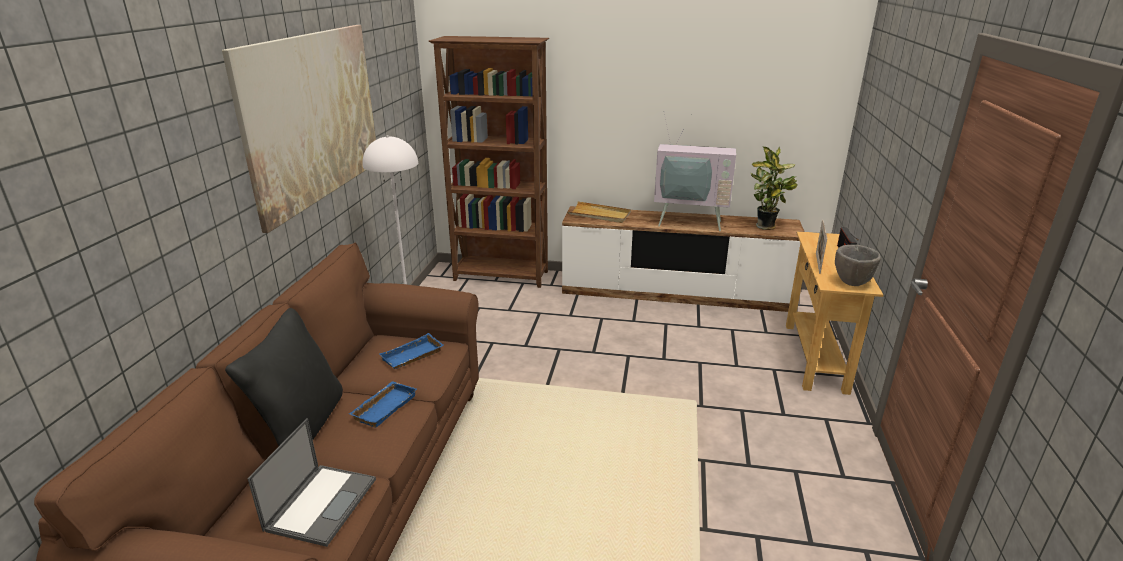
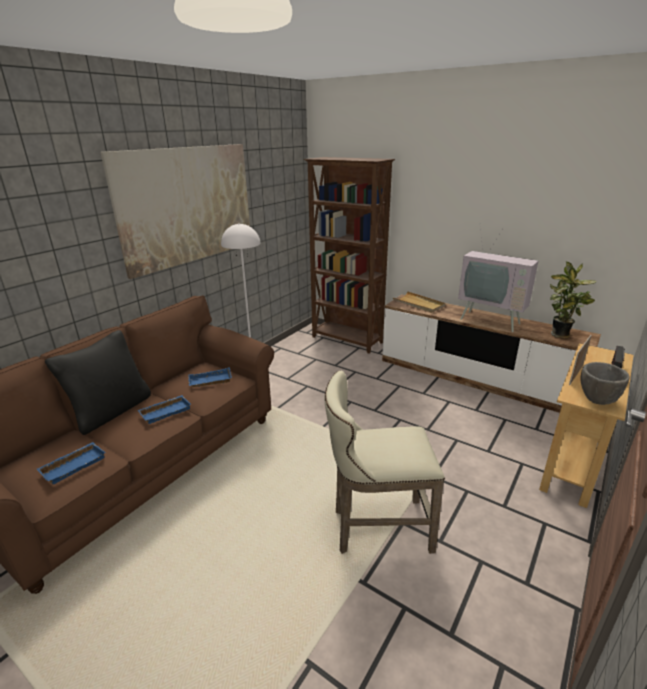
camera: 25 degrees right, 0 degrees up
laptop [247,418,376,547] -> blue tray [37,442,106,484]
none -> beige stool [325,371,445,554]

